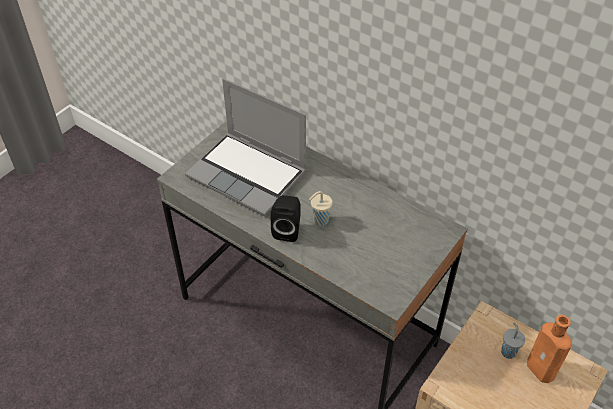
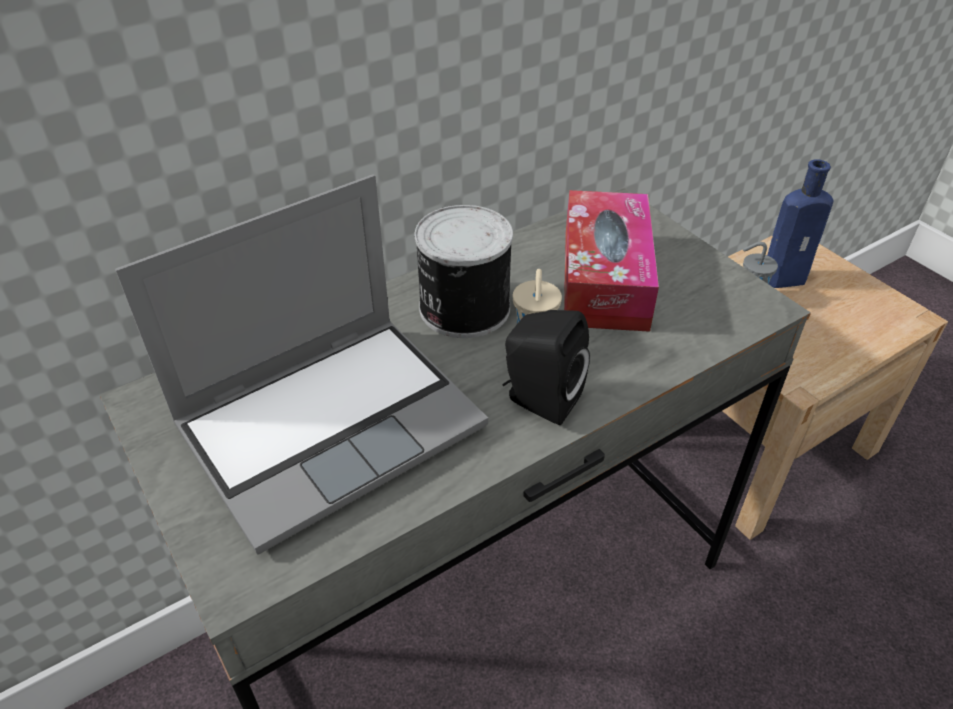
camera: 70 degrees left, 5 degrees down
orange bottle [527,315,572,383] -> blue bottle [767,159,834,288]
none -> can [415,205,513,338]
none -> tissue box [564,190,659,332]

